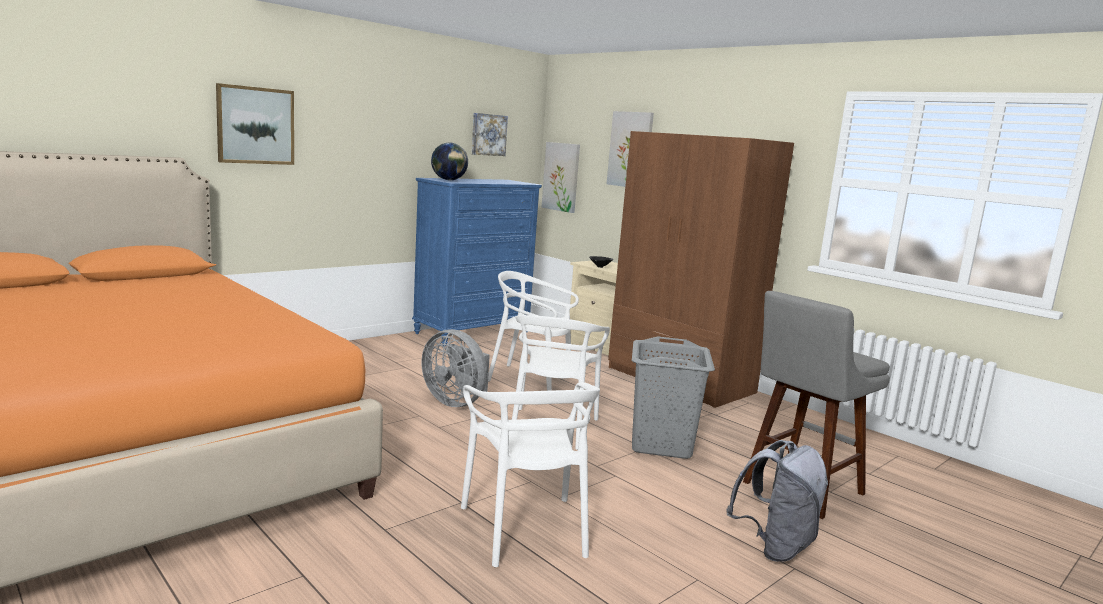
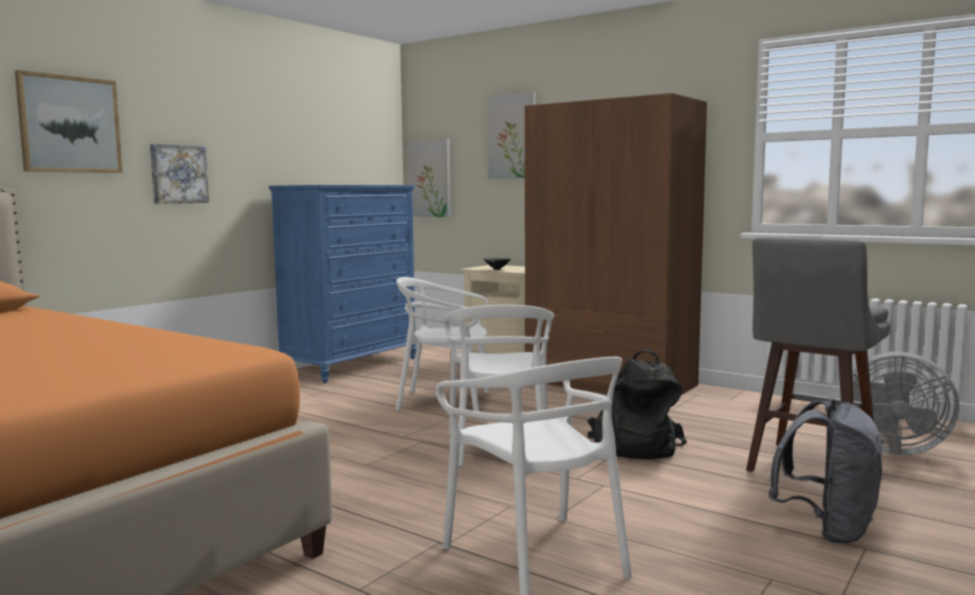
camera: 10 degrees left, 5 degrees down
grey fan [421,329,490,407] -> grey fan moved to [852,352,959,455]
globe [431,143,468,181] -> none
picture [472,113,508,156] -> picture moved to [150,144,209,204]
grey laundry basket [632,336,715,459] -> black backpack [587,349,687,459]

